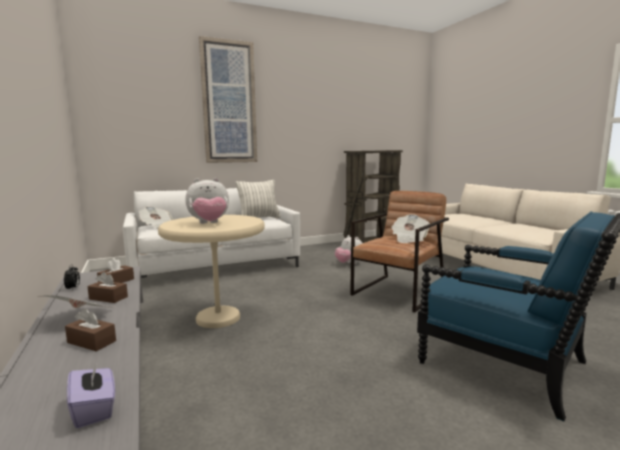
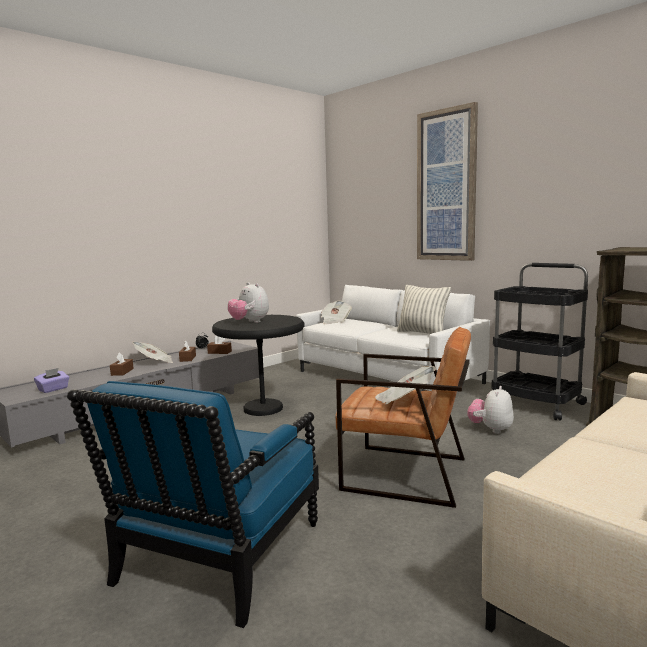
camera: 70 degrees right, 0 degrees up
beige side table [158,215,265,328] -> black side table [212,315,305,416]
none -> black cart [491,263,588,420]

